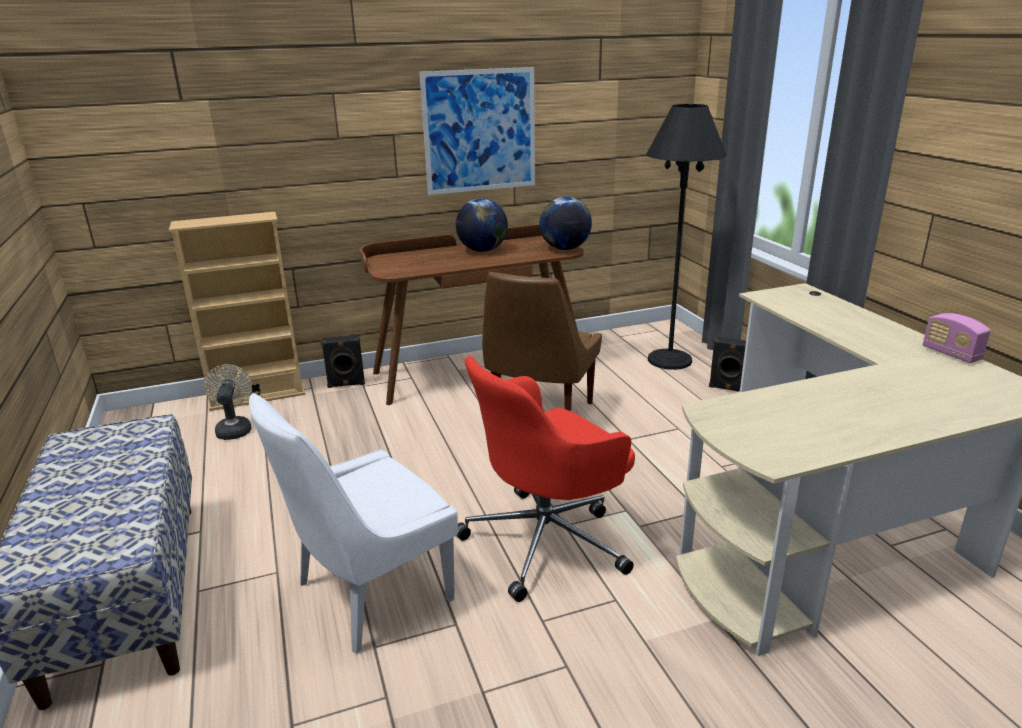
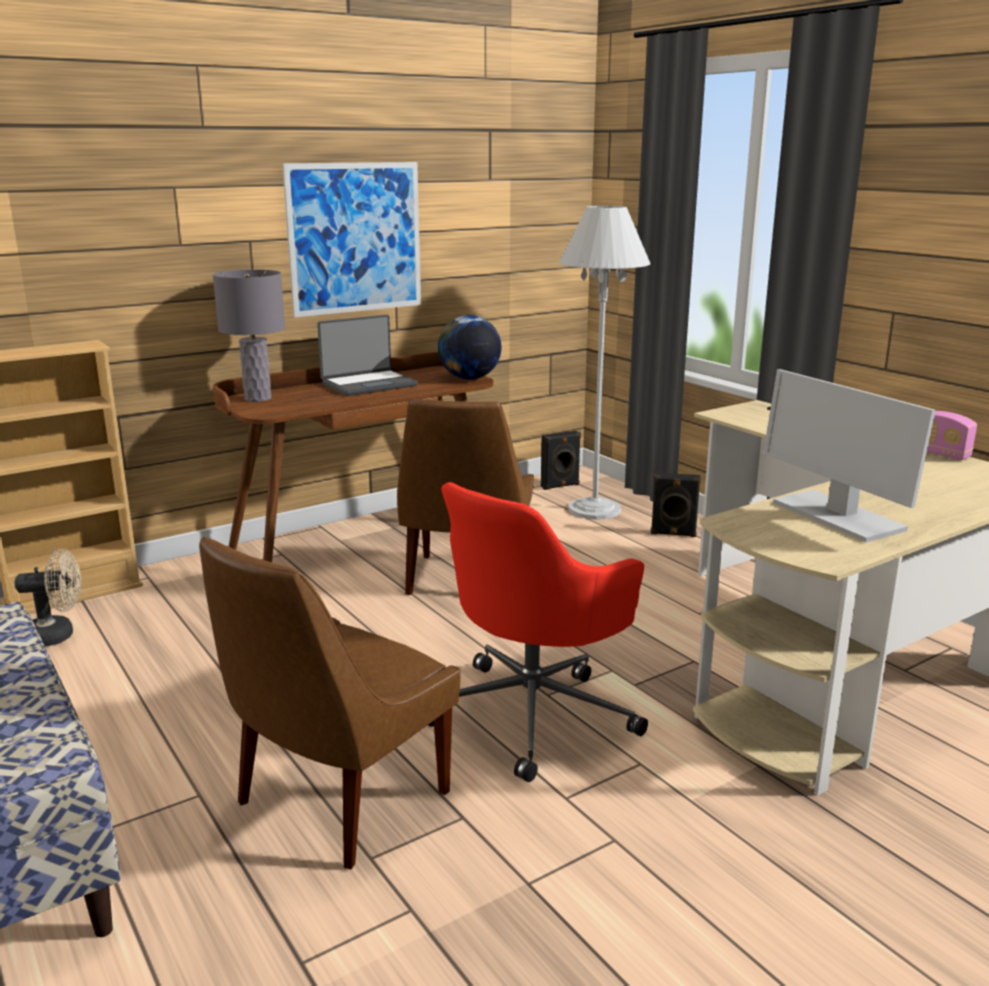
camera: 15 degrees left, 5 degrees down
beige fan [204,364,252,440] -> beige fan turned 105 degrees clockwise [15,549,81,646]
white chair [249,393,458,654] -> brown chair [199,537,461,869]
black speaker [321,335,365,388] -> black speaker moved to [541,431,581,490]
globe [456,198,508,252] -> laptop [317,315,418,396]
black floor lamp [646,104,727,370] -> white floor lamp [559,206,650,520]
none -> grey table lamp [213,269,285,402]
none -> monitor [763,369,936,542]

